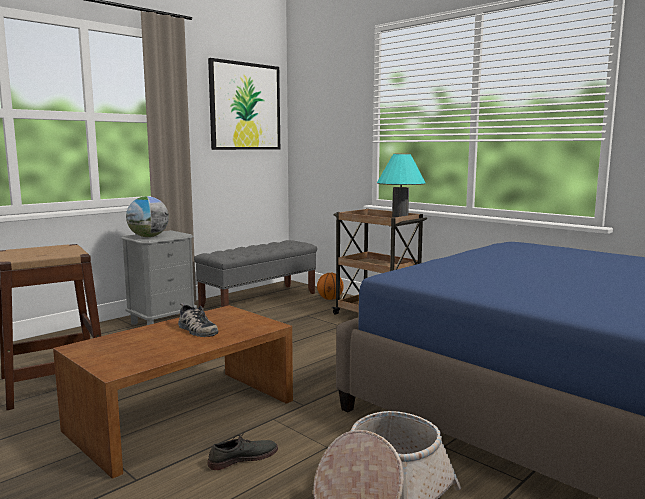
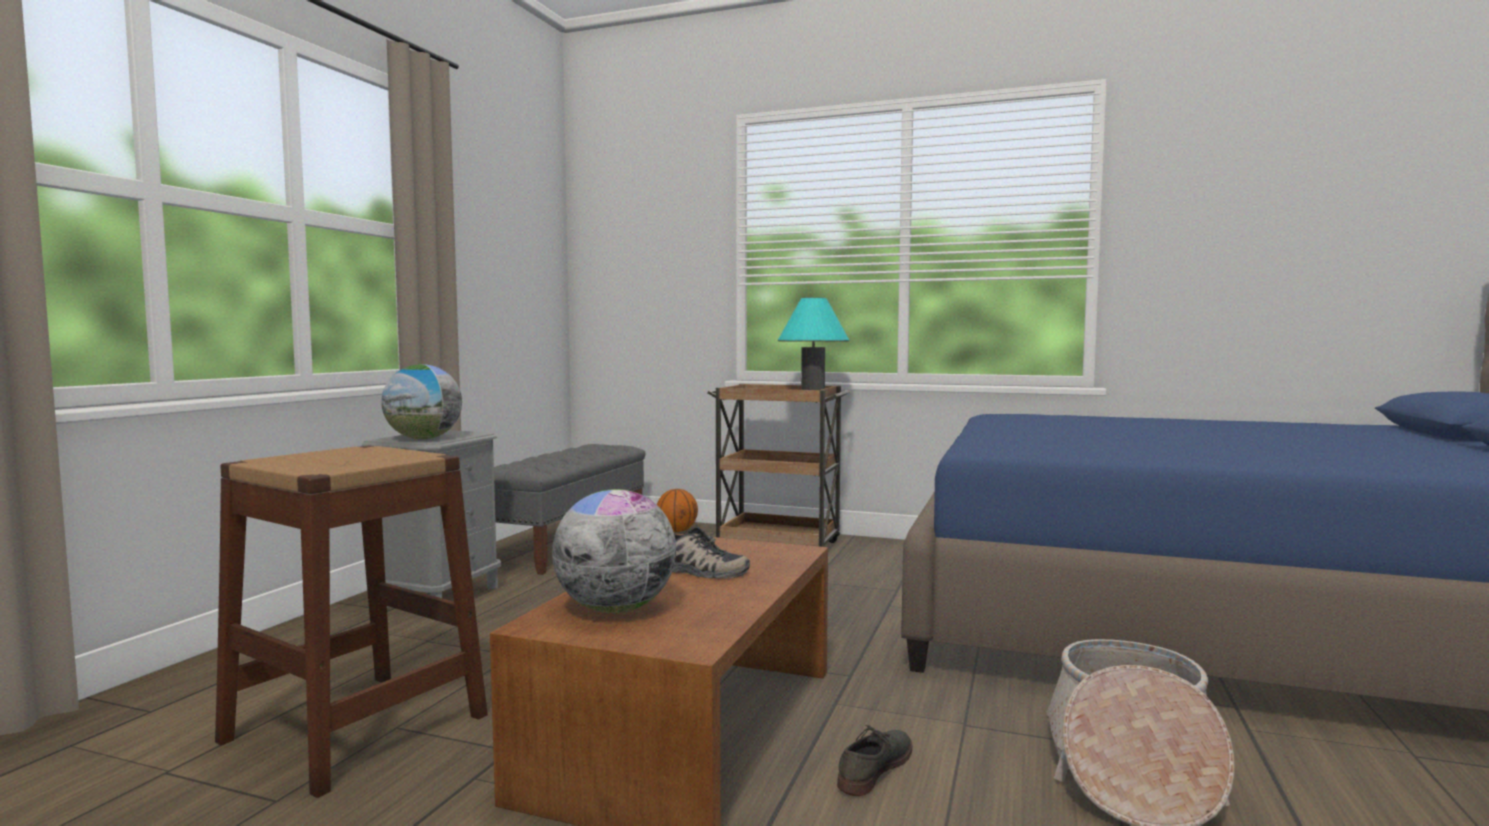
camera: 25 degrees left, 5 degrees down
picture [208,58,280,150] -> none
none -> globe [552,489,676,613]

